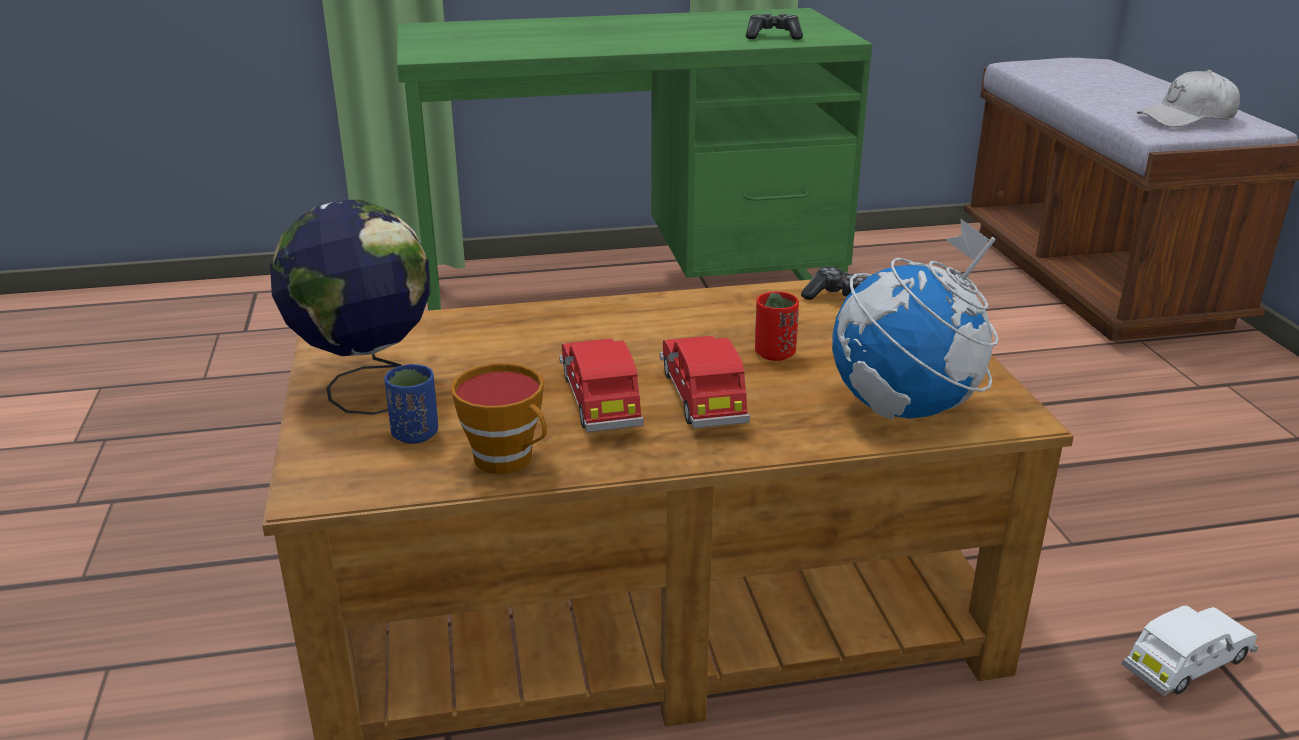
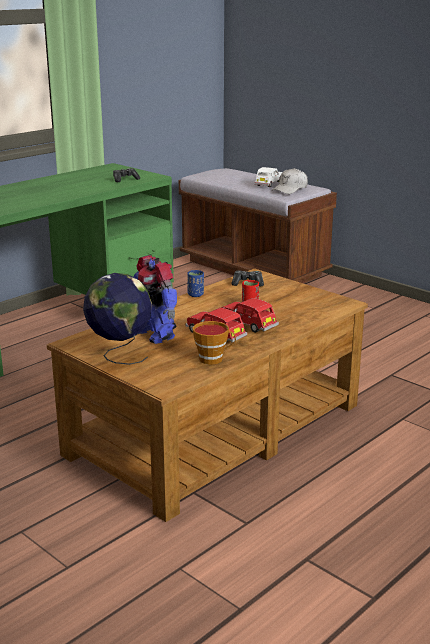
camera: 35 degrees left, 5 degrees down
blue cup [384,364,438,444] -> blue cup moved to [187,270,204,297]
globe [832,218,998,419] -> none
white toy car [1122,606,1258,697] -> white toy car moved to [255,167,282,187]
none -> toy robot [133,255,177,344]

